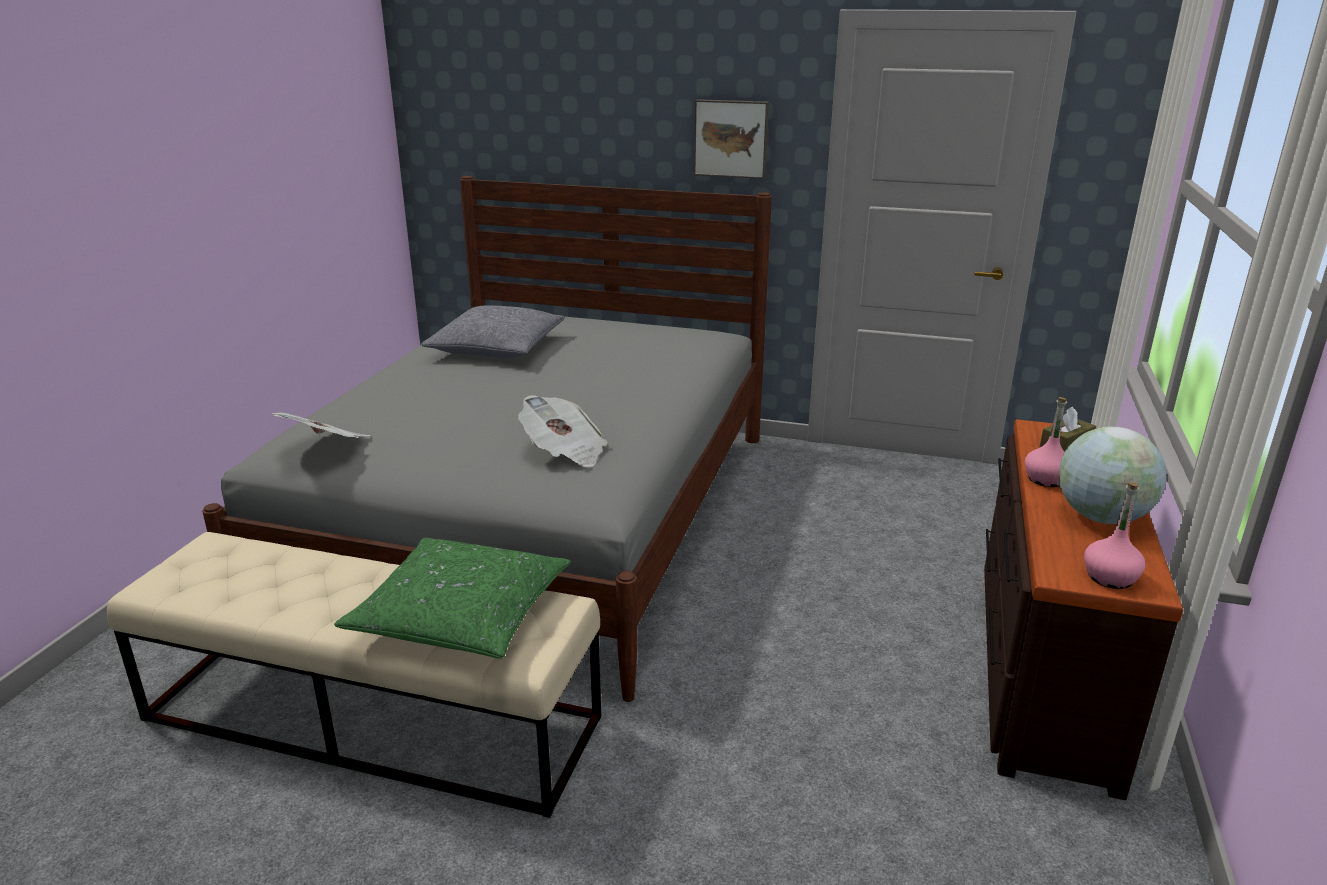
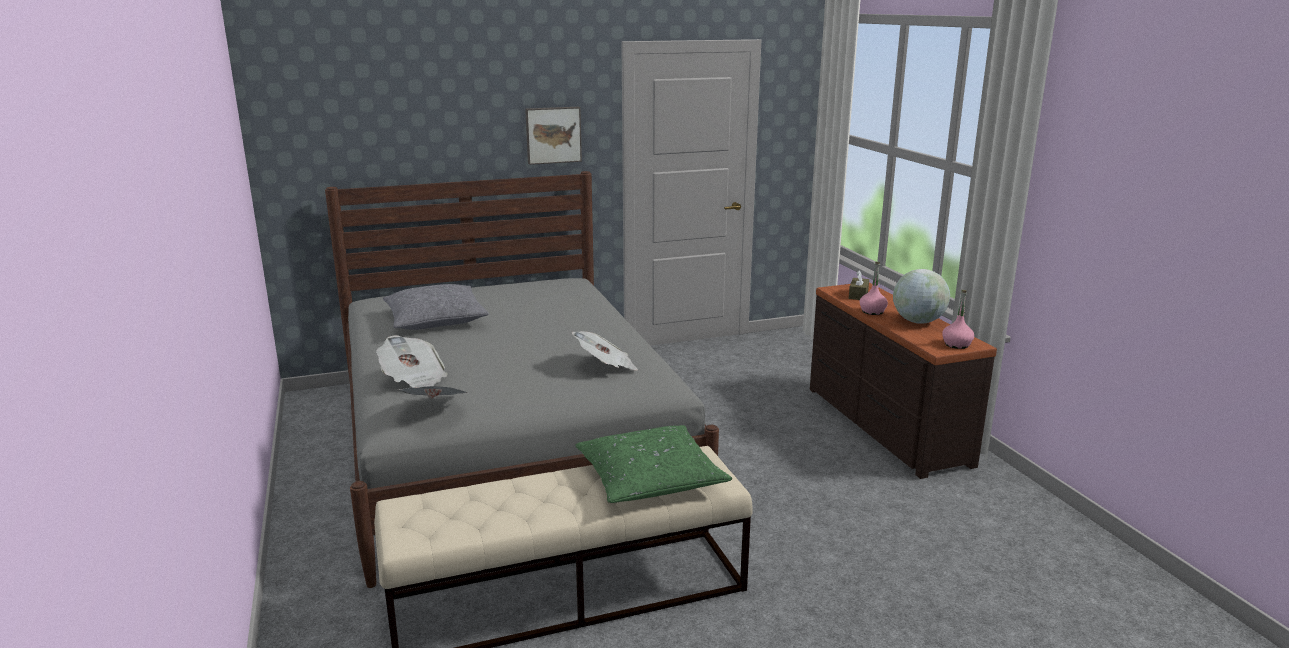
camera: 35 degrees left, 5 degrees down
none -> newspaper [376,335,448,387]

